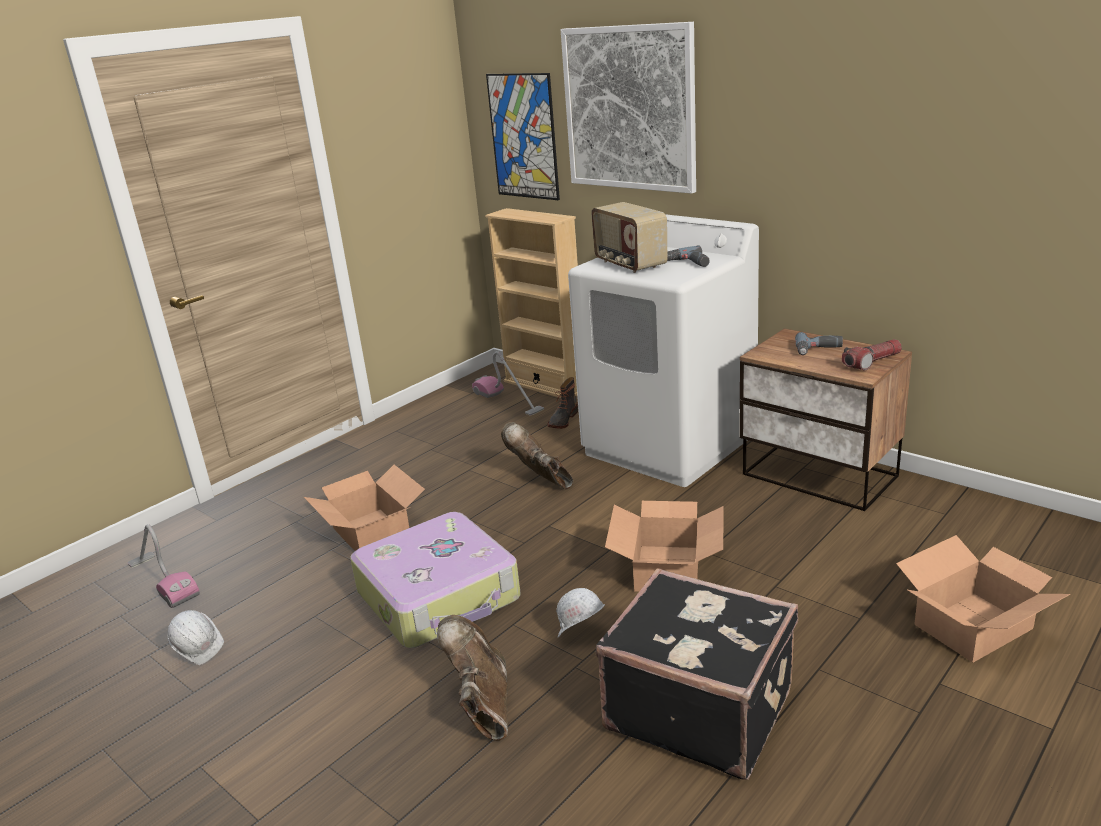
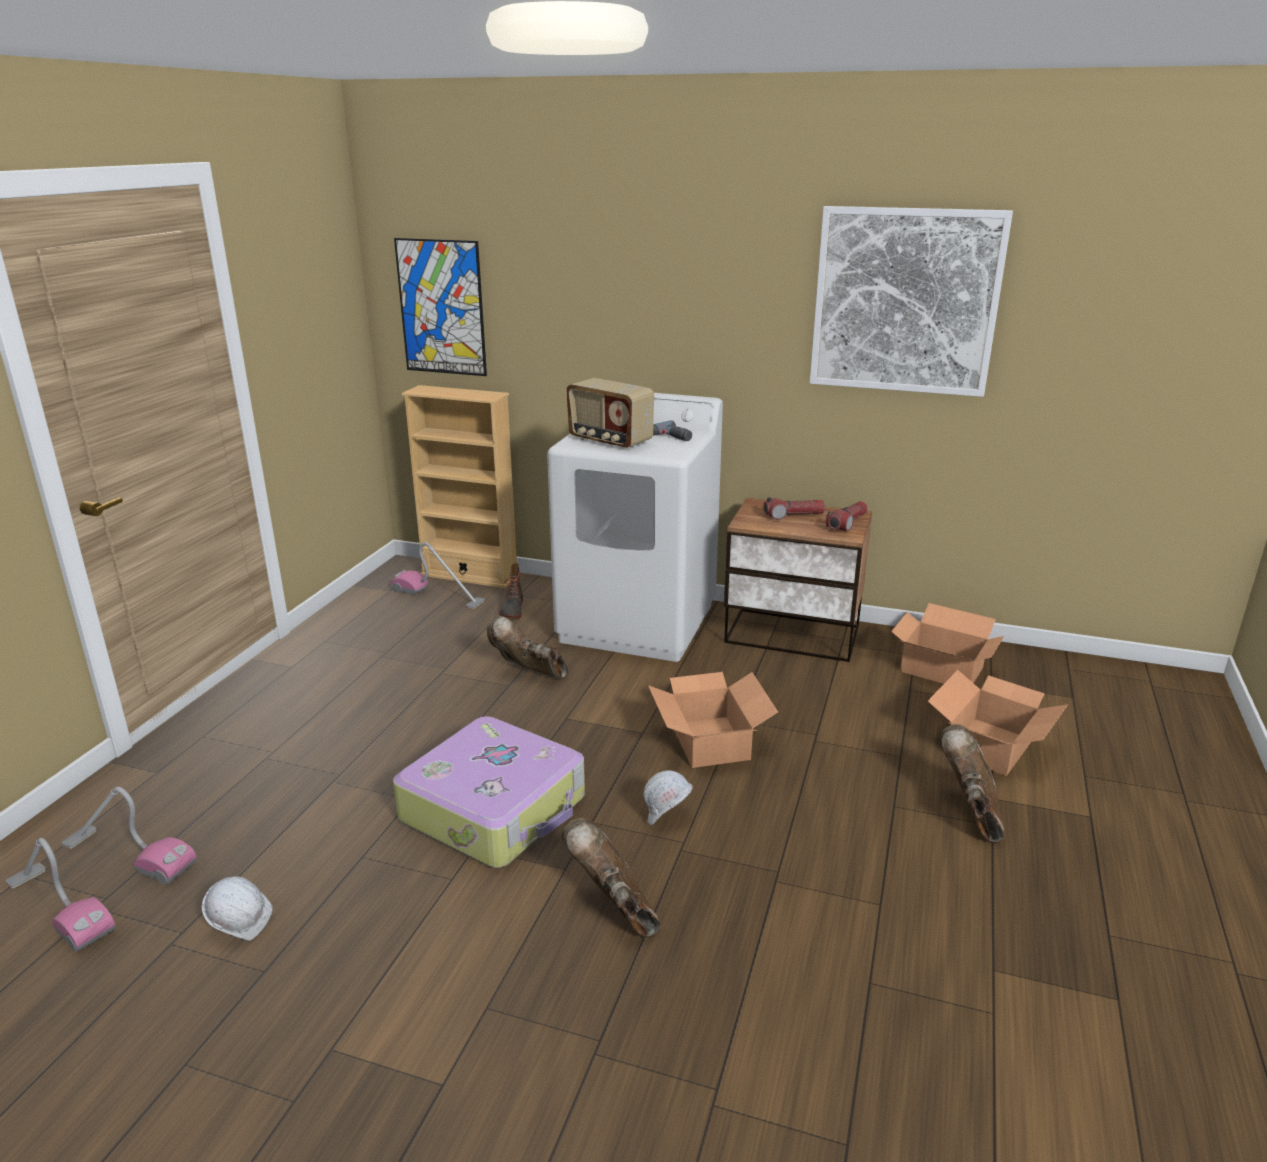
camera: 25 degrees left, 0 degrees up
cardboard box [304,465,425,551] -> cardboard box moved to [891,603,1004,684]
picture [561,22,696,194] -> picture moved to [810,206,1013,397]
black suitcase [596,568,798,780] -> none
power drill [795,332,843,355] -> flashlight [763,497,825,520]
none -> vacuum cleaner [5,838,116,952]
none -> brown boot [941,724,1005,844]

